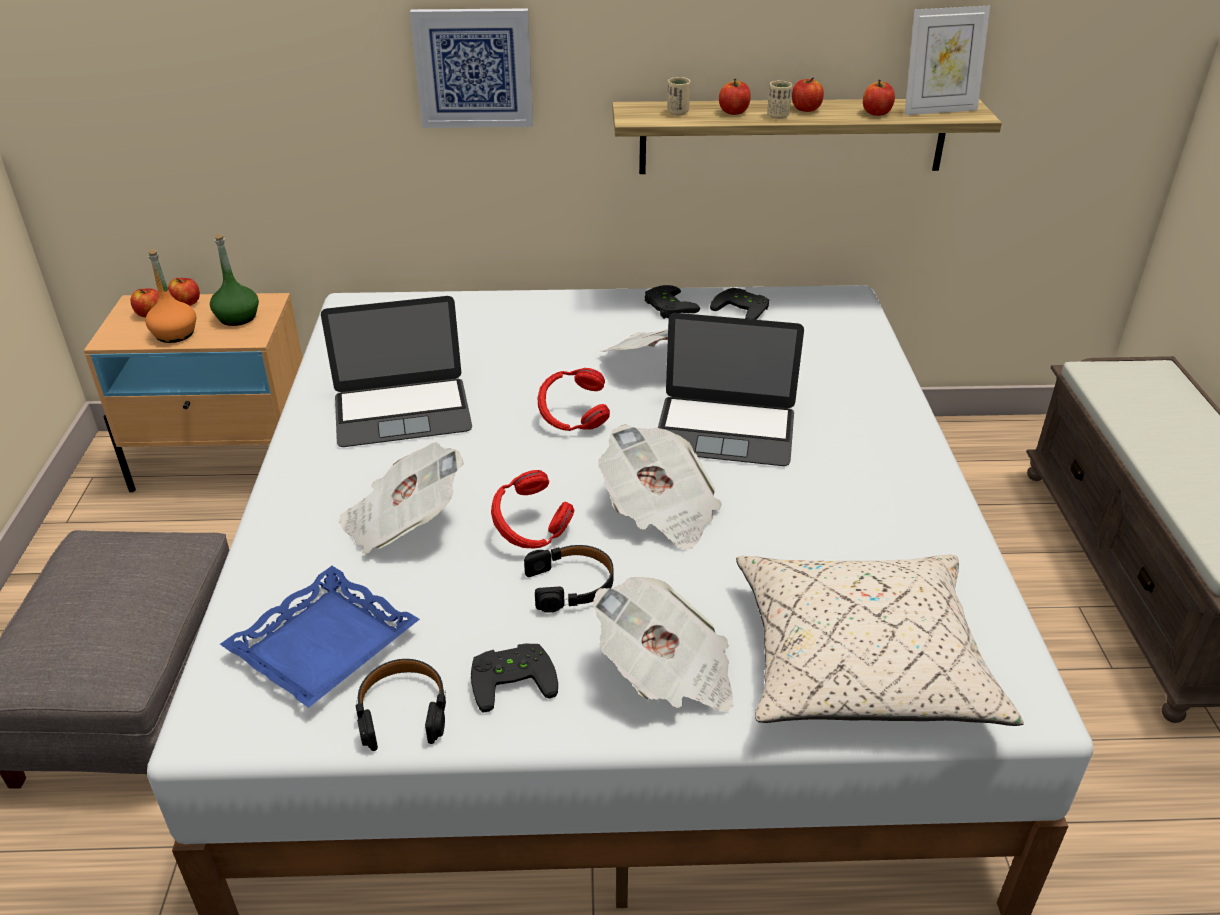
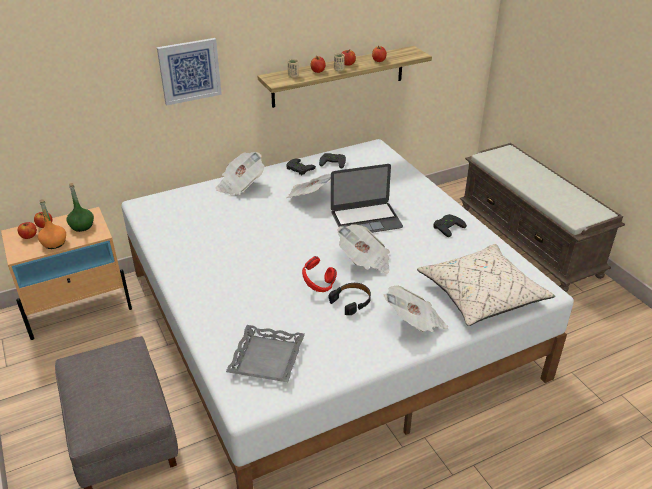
camera: 25 degrees left, 0 degrees up
blue tray [220,566,420,708] -> grey tray [226,325,305,382]
laptop [321,296,472,447] -> none
newspaper [339,442,464,555] -> newspaper moved to [216,152,264,196]
black headphones [356,659,446,751] -> none
black game controller [471,644,558,712] -> black game controller moved to [433,214,467,237]
red headphones [537,368,610,431] -> none
picture frame [905,6,990,115] -> none

